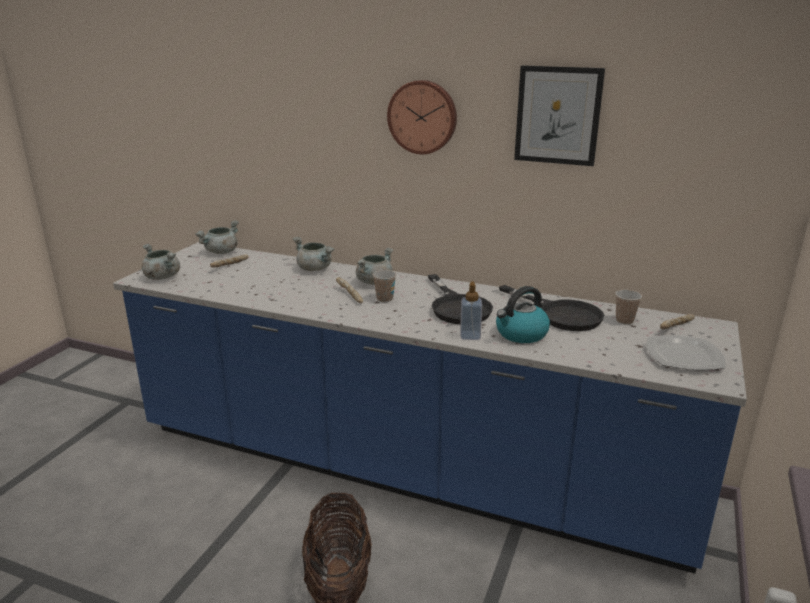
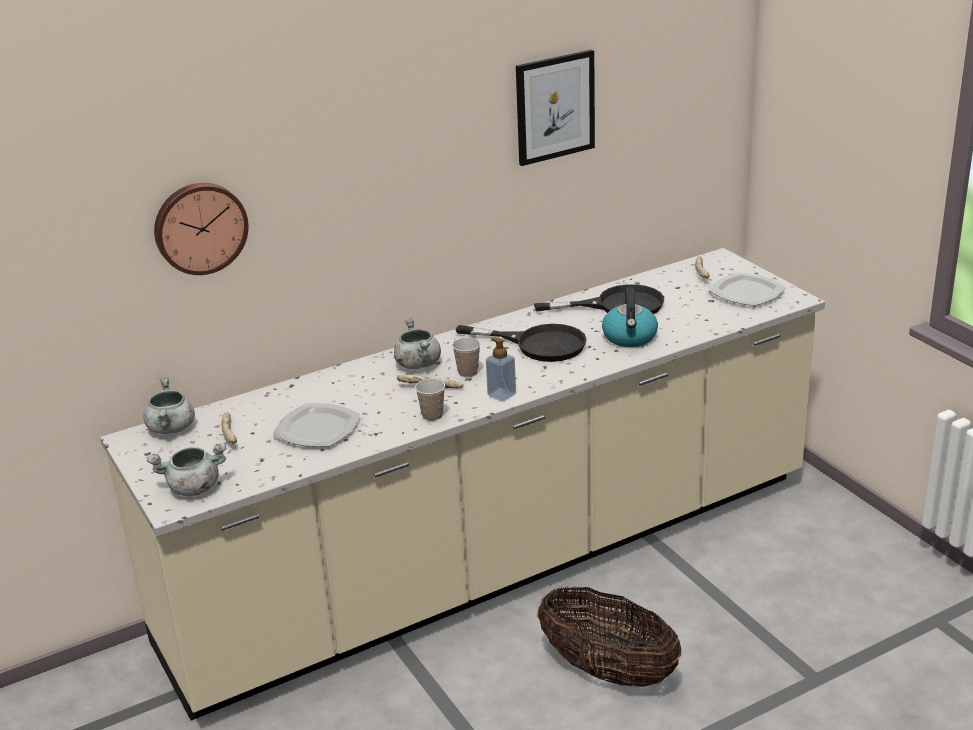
camera: 50 degrees left, 5 degrees up
blue counter [113,242,747,574] -> beige counter [100,248,825,721]
grey cooking pot [293,237,335,271] -> none
wall clock [387,80,457,154] -> wall clock moved to [154,183,249,275]
soap dispenser [460,281,482,340] -> soap dispenser moved to [486,337,516,401]
cup [615,290,642,325] -> cup moved to [415,379,445,421]
none -> plate [273,403,360,447]

